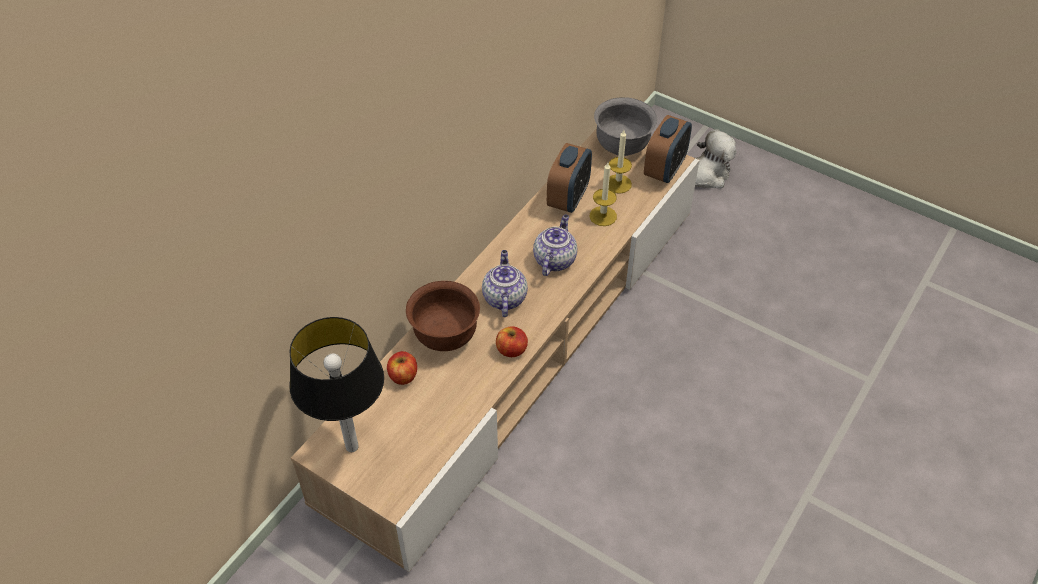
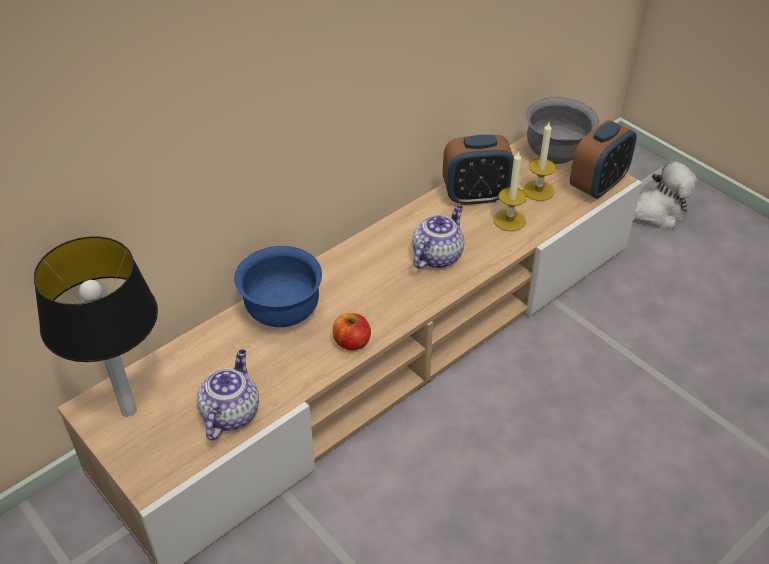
camera: 15 degrees right, 5 degrees down
apple [387,351,417,385] -> none
brown bowl [406,281,480,351] -> blue bowl [234,246,322,327]
teapot [482,250,528,317] -> teapot moved to [197,349,259,441]
alarm clock [547,143,592,213] -> alarm clock turned 45 degrees clockwise [443,135,514,205]

